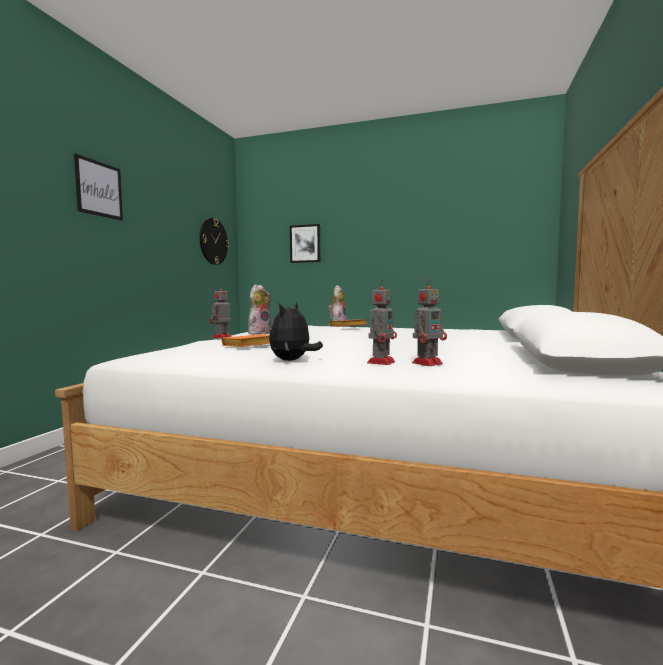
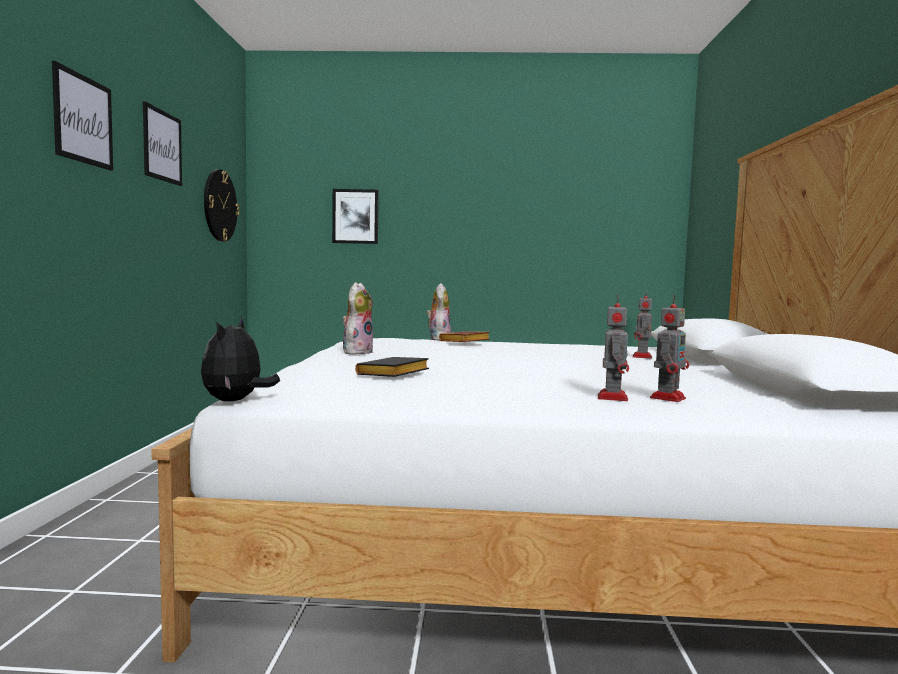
camera: 15 degrees left, 0 degrees up
toy robot [209,284,231,339] -> toy robot moved to [633,296,652,359]
orange book [222,334,270,347] -> black book [355,357,429,377]
plush toy [269,302,323,361] -> plush toy moved to [201,318,280,401]
none -> picture [143,101,182,186]

